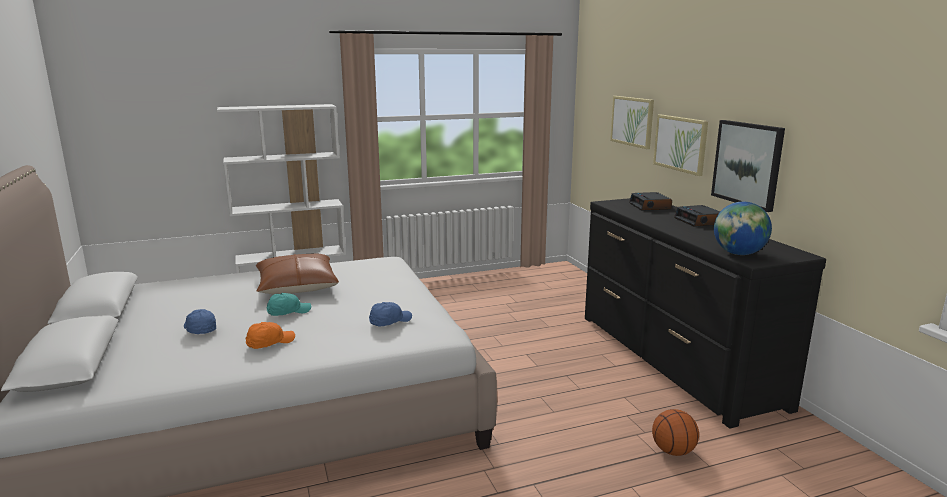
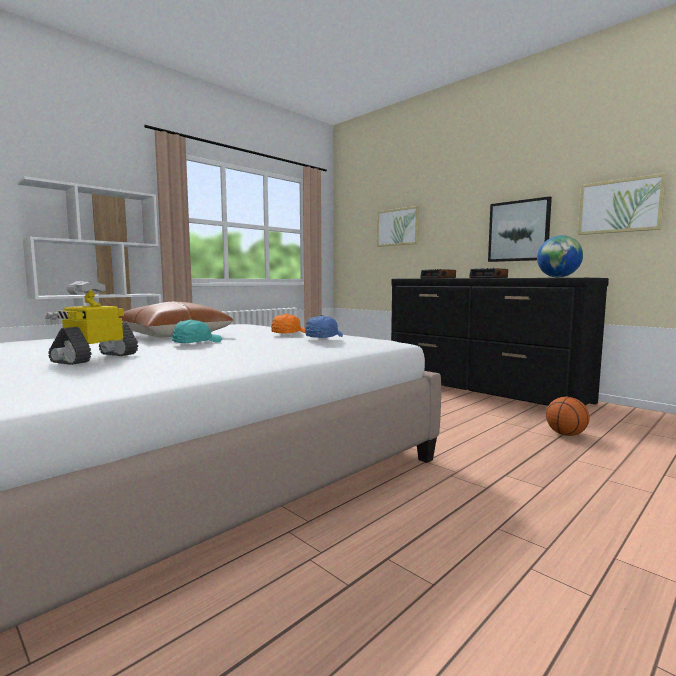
camera: 25 degrees left, 10 degrees down
blue cap [184,309,216,334] -> toy robot [45,281,138,365]
orange cap [246,322,295,349] -> orange cap moved to [271,314,305,333]
picture [653,114,708,176] -> picture moved to [578,173,666,235]

